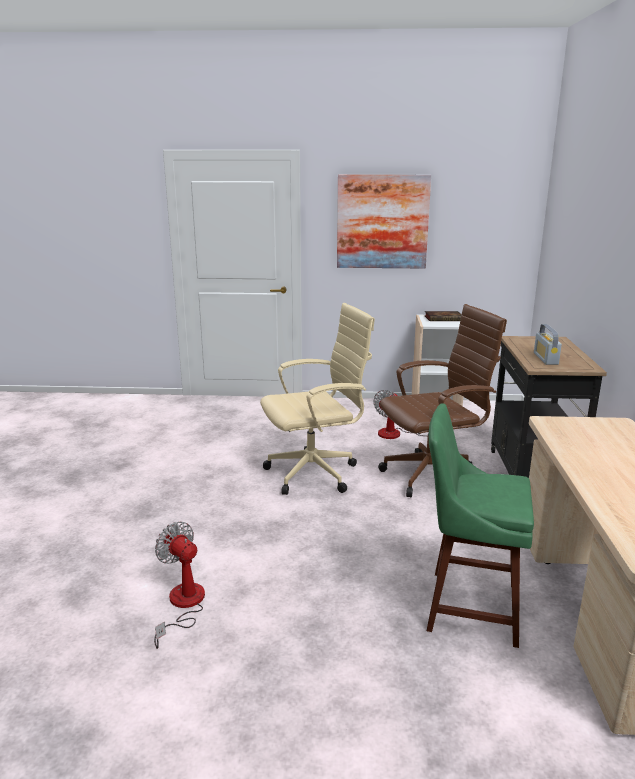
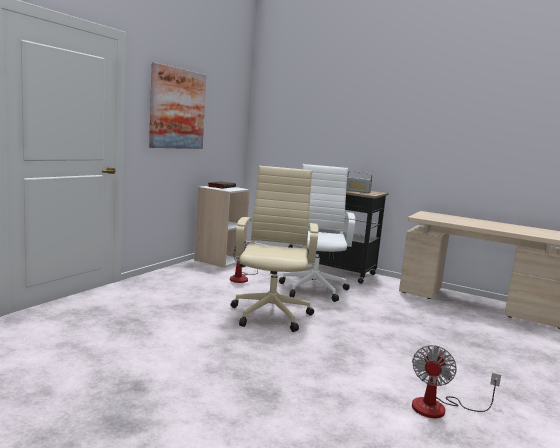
camera: 65 degrees left, 10 degrees down
fan [154,521,205,649] -> fan turned 45 degrees counterclockwise [412,345,501,418]
brown office chair [378,304,507,497] -> white office chair [279,164,355,302]
green chair [427,403,534,648] -> none

